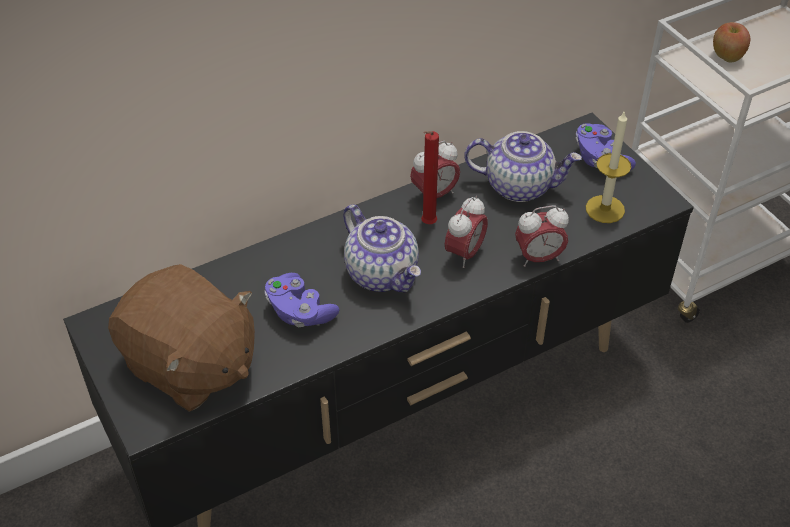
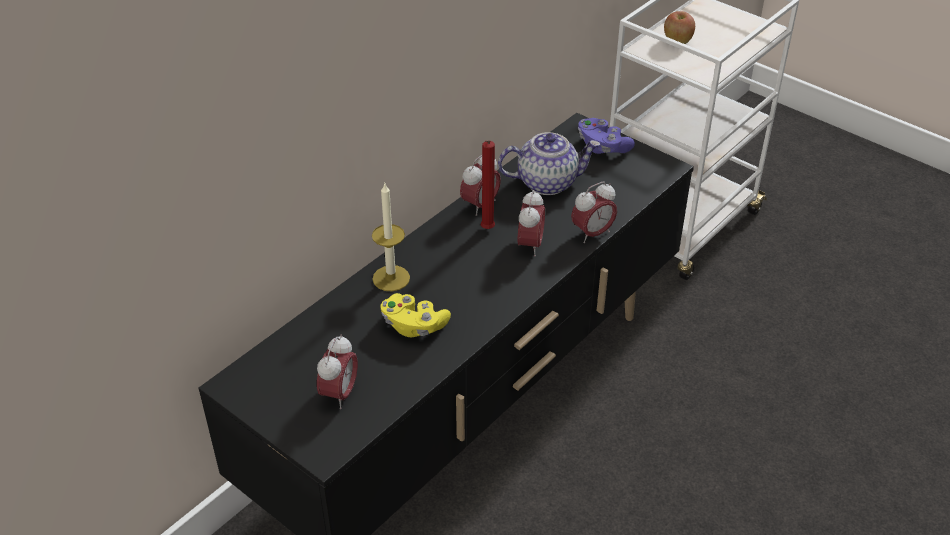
camera: 20 degrees left, 5 degrees down
brown plush toy [108,264,255,412] -> alarm clock [317,335,358,409]
purple game controller [264,273,339,327] -> yellow game controller [380,293,451,337]
teapot [343,204,421,293] -> none
candle [586,110,631,223] -> candle moved to [372,182,410,291]

